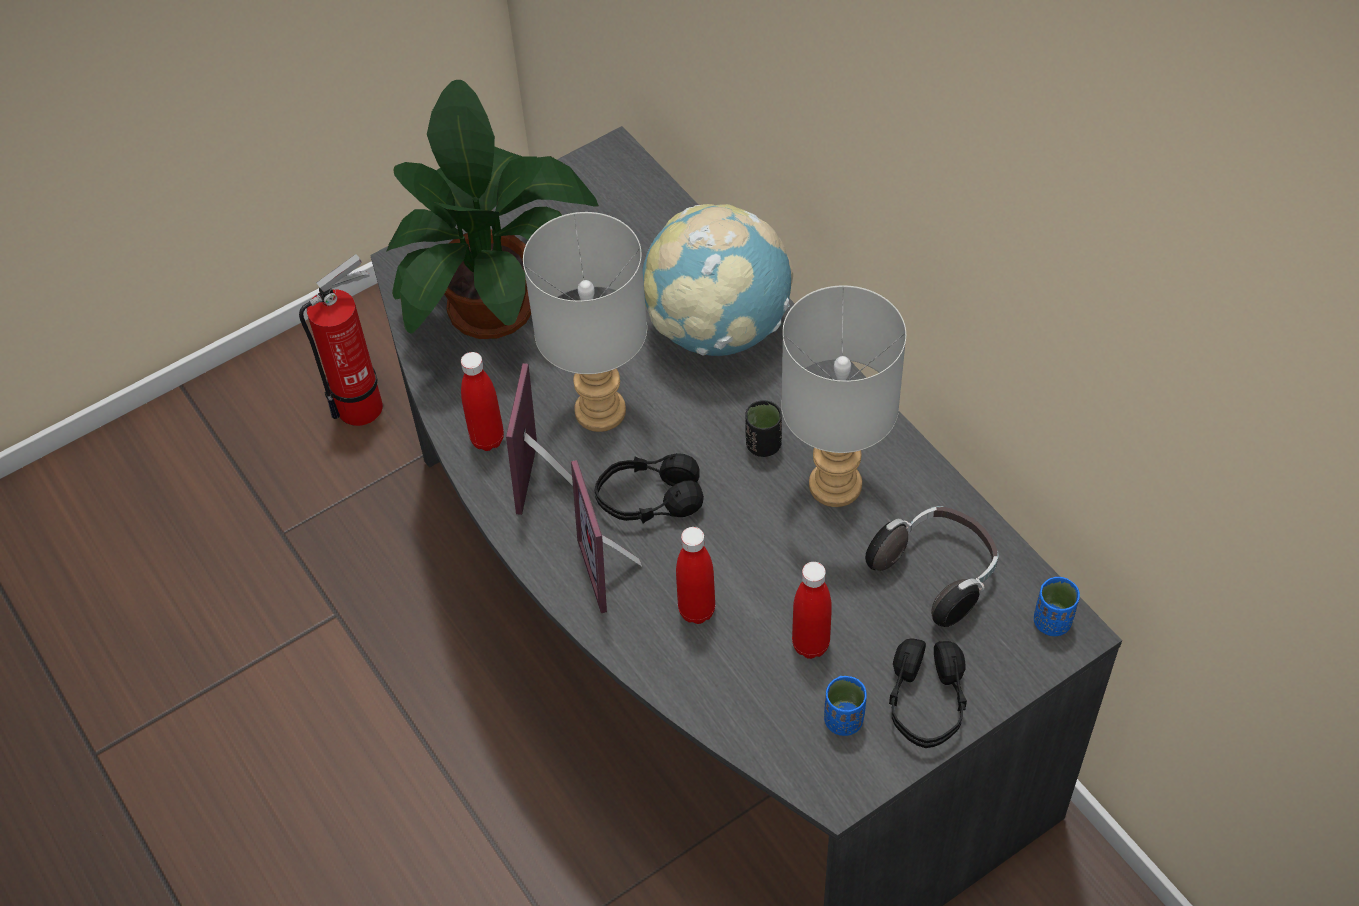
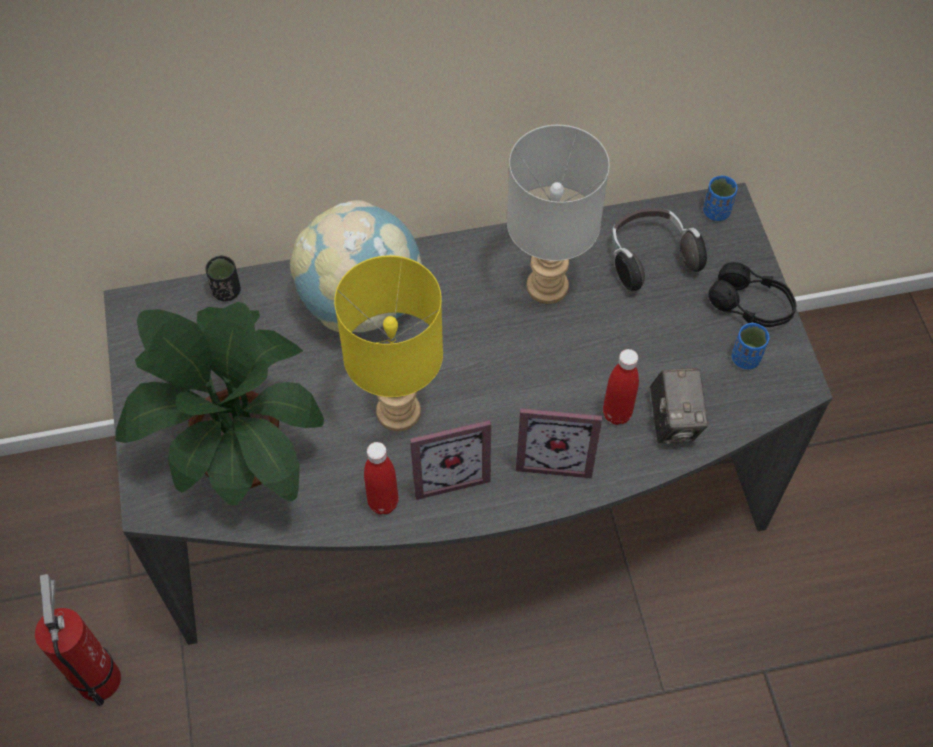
camera: 70 degrees left, 5 degrees up
picture frame [506,363,573,515] -> picture frame turned 45 degrees counterclockwise [410,420,491,500]
grey table lamp [523,212,647,432] -> yellow table lamp [334,255,443,431]
black headphones [595,453,704,523] -> none
black cup [745,400,782,457] -> black cup moved to [205,255,241,301]
red bottle [792,562,832,659] -> none
none -> camera [650,368,708,445]

